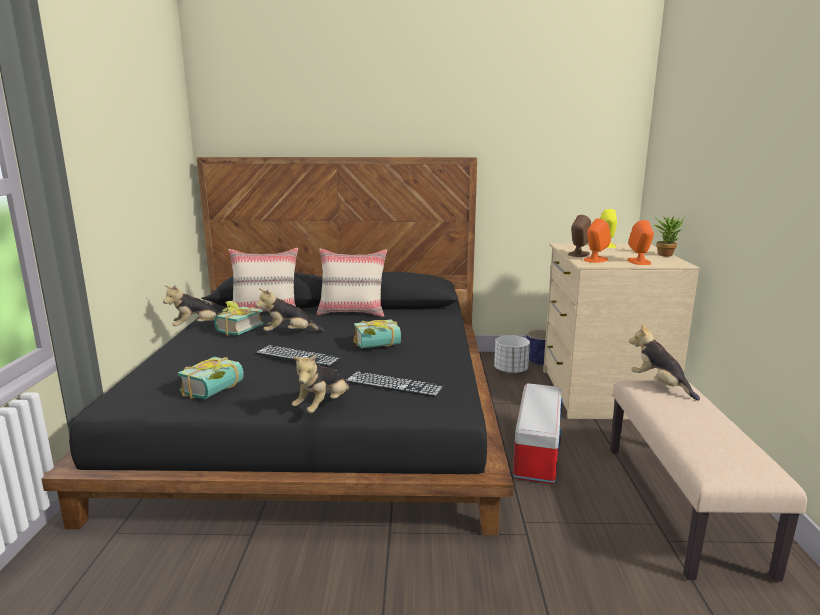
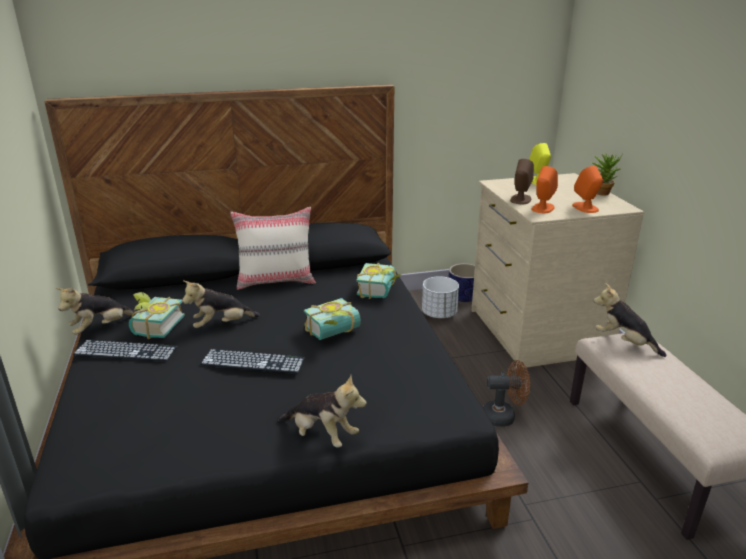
camera: 15 degrees left, 10 degrees up
book [178,357,244,399] -> book moved to [357,262,401,299]
beige pillow [229,248,298,311] -> none
plush toy [292,354,349,413] -> plush toy turned 75 degrees counterclockwise [278,375,367,448]
keyboard [345,371,444,397] -> keyboard moved to [73,340,177,361]
storage box [513,383,562,484] -> brown fan [483,360,530,427]

